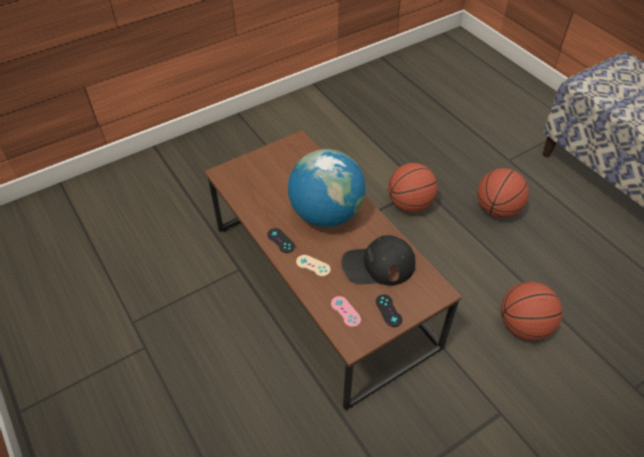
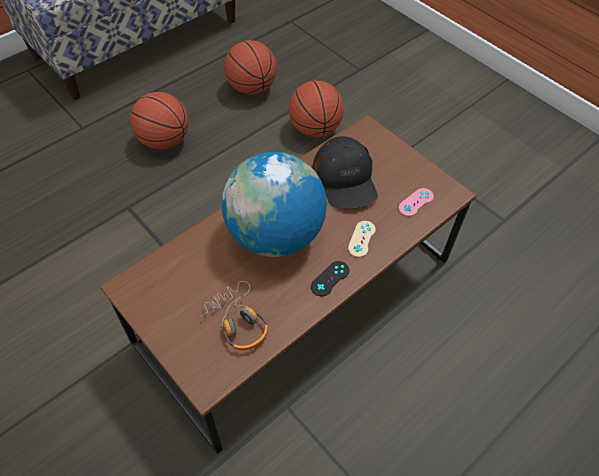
camera: 100 degrees left, 5 degrees up
black game controller [376,294,402,327] -> none
basketball [388,163,438,212] -> basketball moved to [224,40,277,95]
none -> headphones [200,281,268,350]

